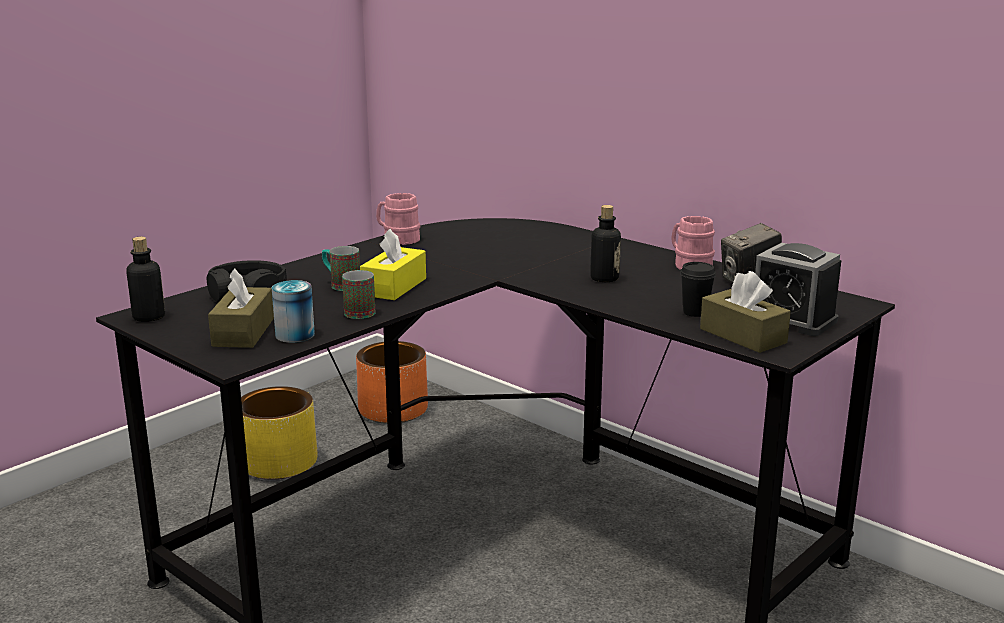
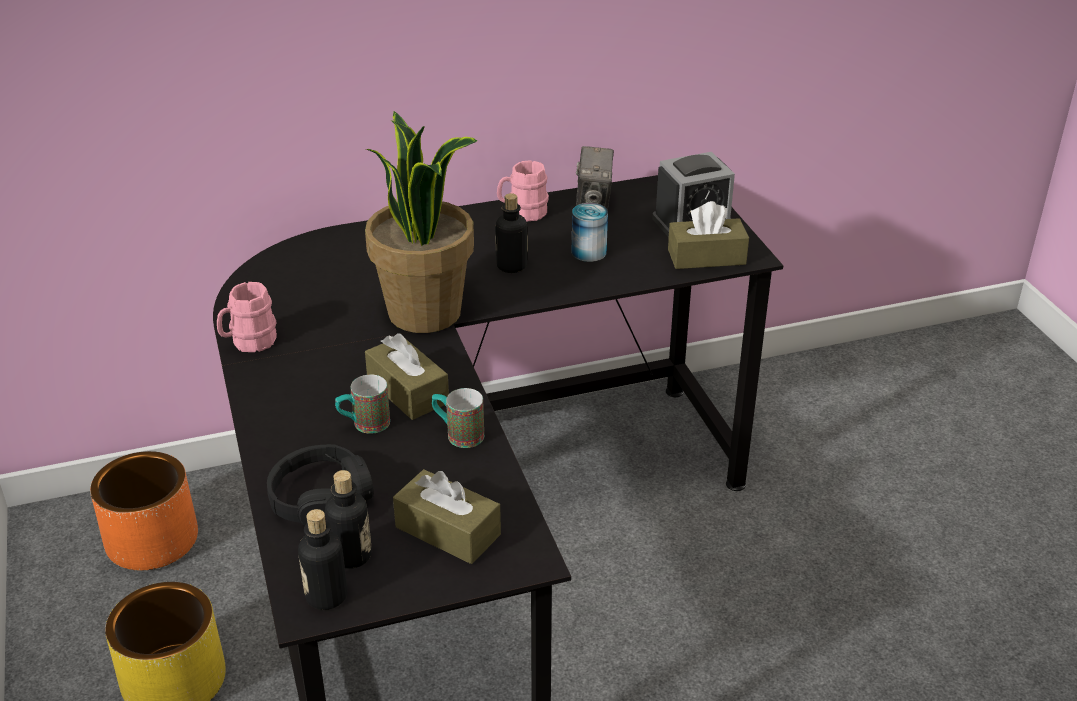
camera: 60 degrees left, 15 degrees up
can [272,280,315,343] -> can moved to [572,203,608,262]
yellow tissue box [360,229,426,300] -> brown tissue box [365,333,449,420]
black cup [680,262,716,317] -> none
none -> bottle [325,470,372,569]
none -> potted plant [365,111,477,333]

